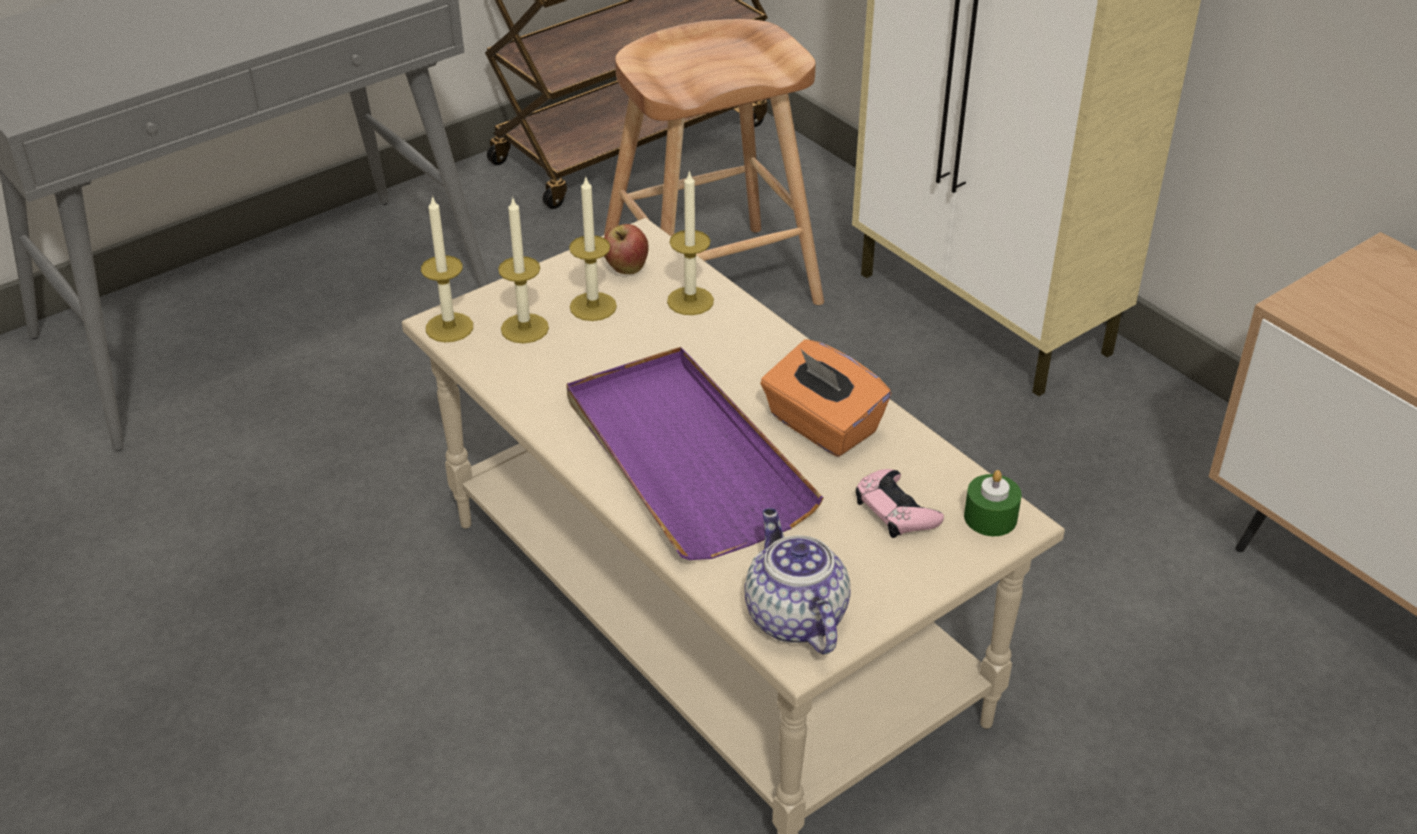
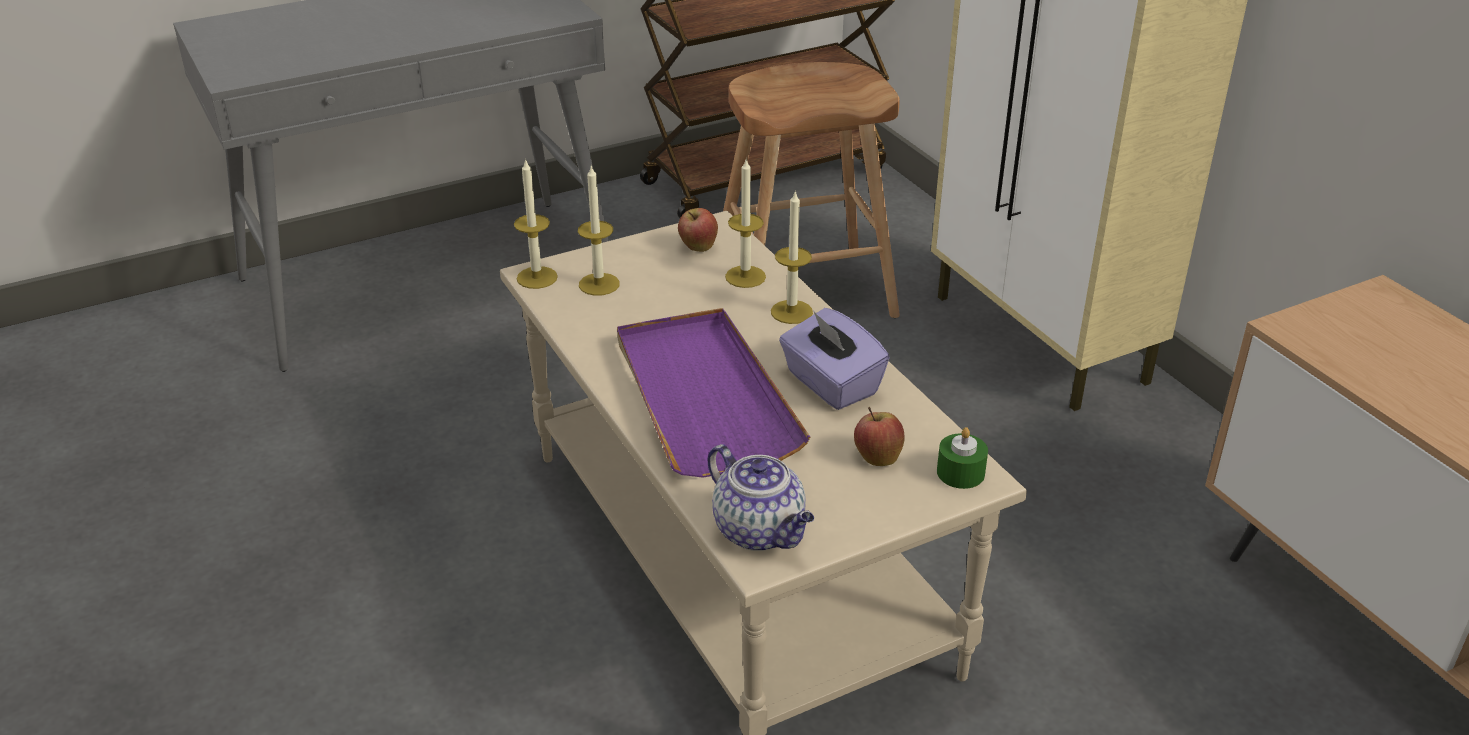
camera: 10 degrees right, 5 degrees down
candle [569,175,617,321] -> candle moved to [771,191,813,324]
teapot [744,508,851,654] -> teapot turned 150 degrees clockwise [708,444,814,551]
orange tissue box [760,339,891,457] -> purple tissue box [779,308,890,410]
pink game controller [856,469,944,538] -> apple [854,407,905,466]

